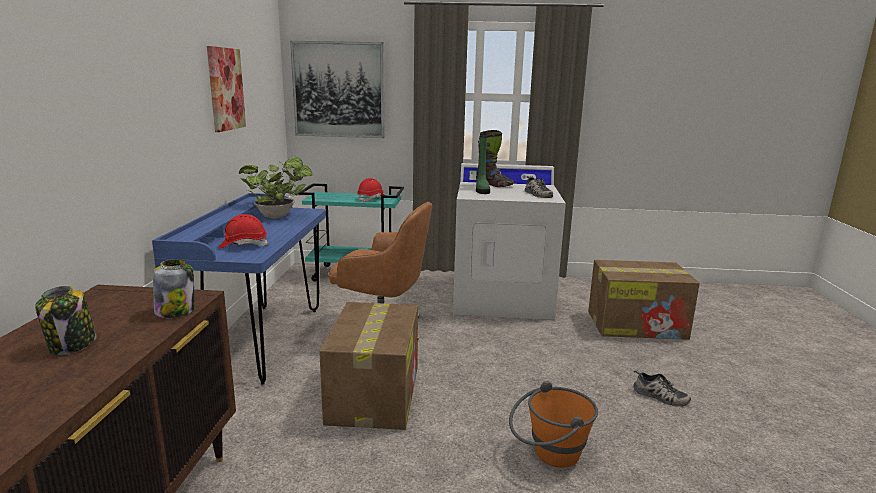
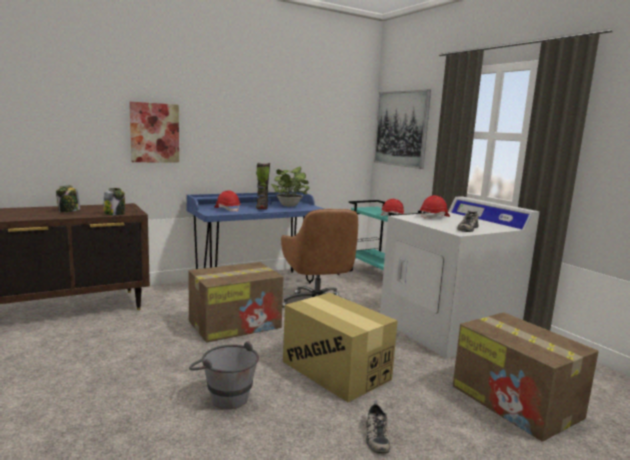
camera: 55 degrees right, 5 degrees down
picture [207,46,246,132] -> picture moved to [129,102,179,163]
black boot [476,130,514,187] -> black boot moved to [256,163,270,209]
green boot [476,134,490,194] -> red hard hat [420,195,450,219]
orange bucket [509,381,598,468] -> grey bucket [189,341,259,410]
none -> cardboard box [283,293,398,402]

